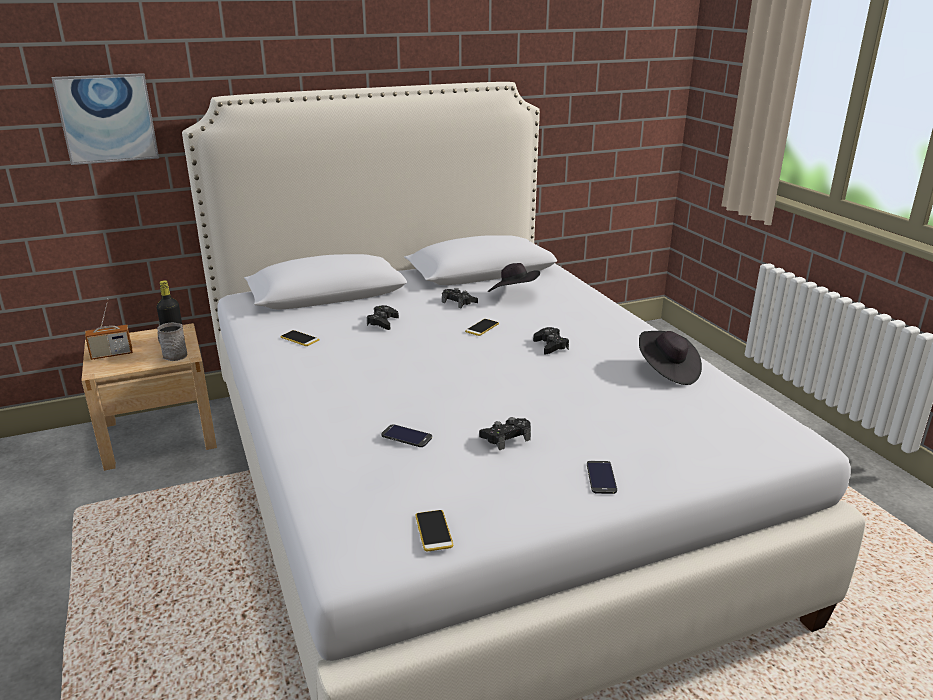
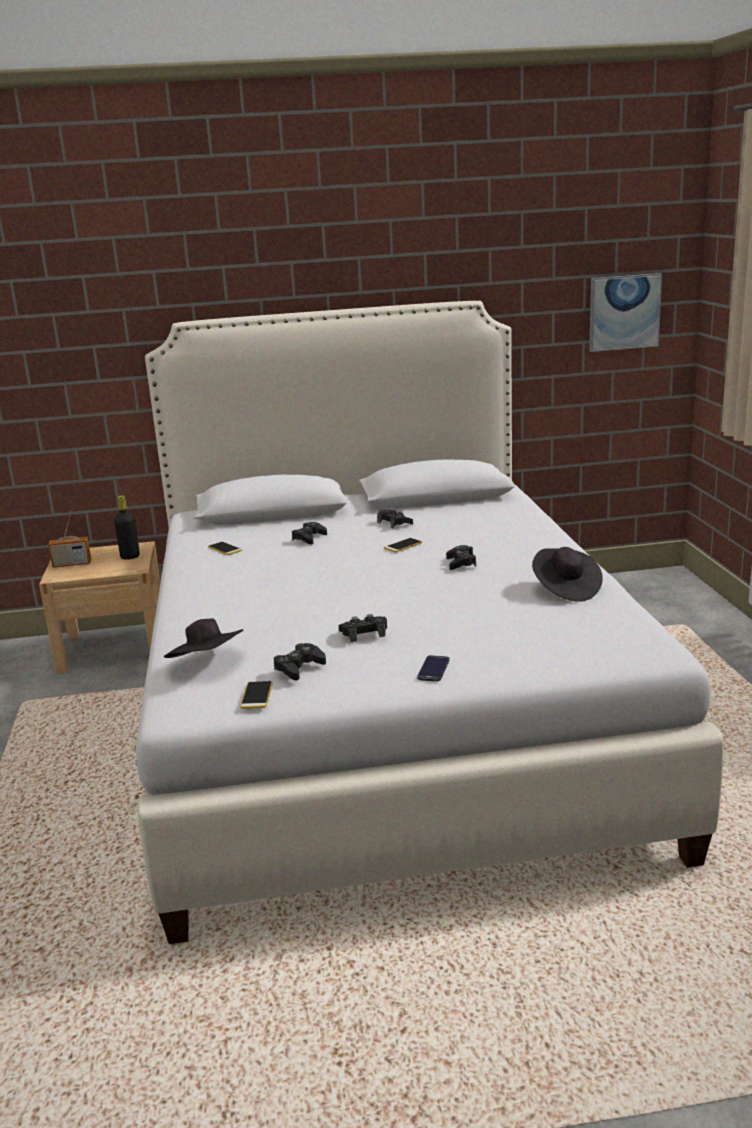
camera: 15 degrees right, 5 degrees down
picture [52,73,159,165] -> picture moved to [589,273,662,352]
grey mug [157,322,187,361] -> none
phone [381,424,432,447] -> none
black hat [488,263,540,292] -> black hat moved to [164,618,243,658]
none -> black game controller [274,643,326,680]

